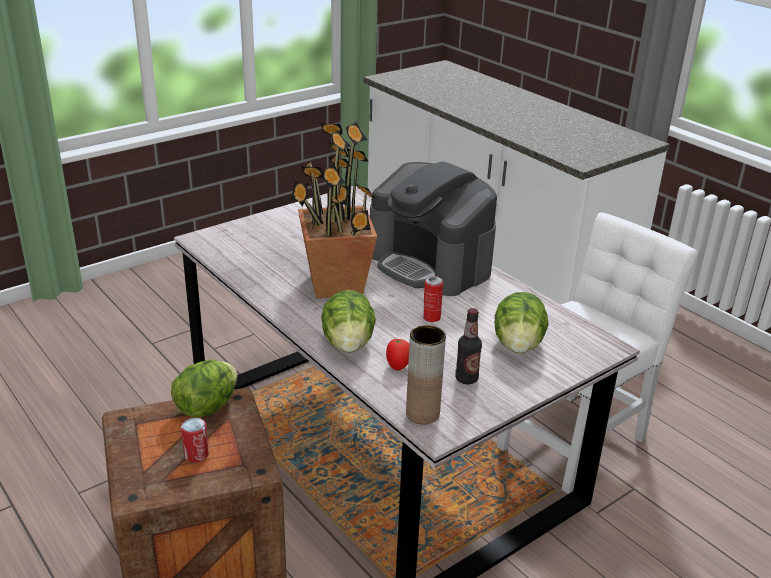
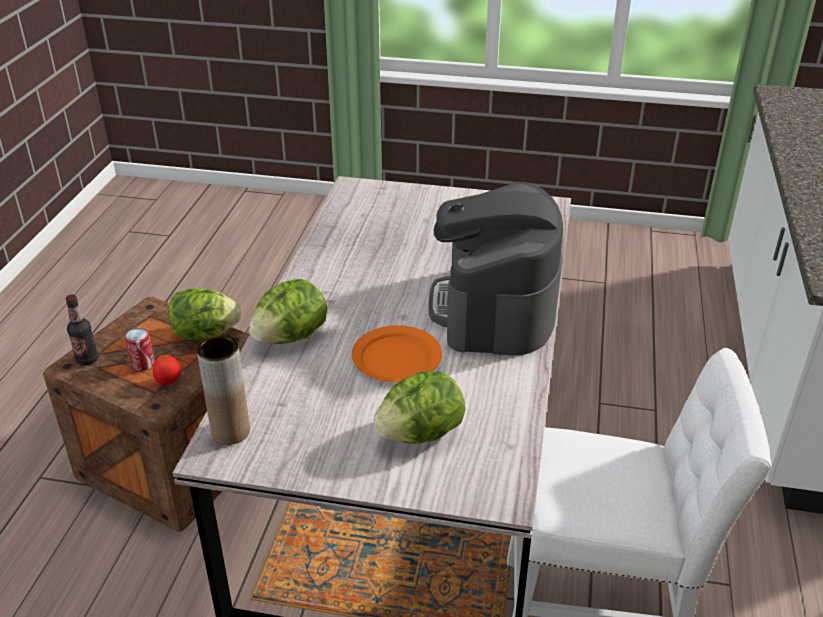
camera: 50 degrees right, 5 degrees up
potted plant [291,122,377,298] -> none
tomato [386,338,409,371] -> tomato moved to [153,354,181,385]
can [423,276,443,322] -> orange plate [352,325,442,382]
bottle [455,308,482,384] -> bottle moved to [66,294,98,365]

